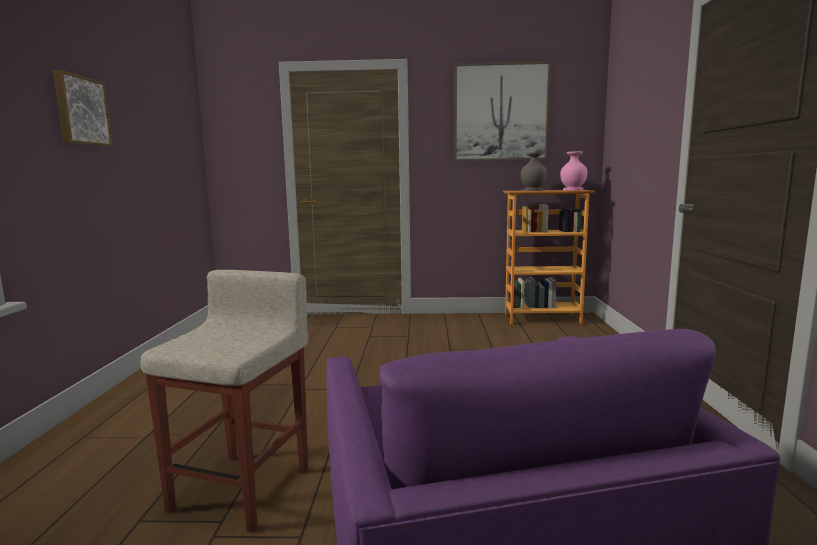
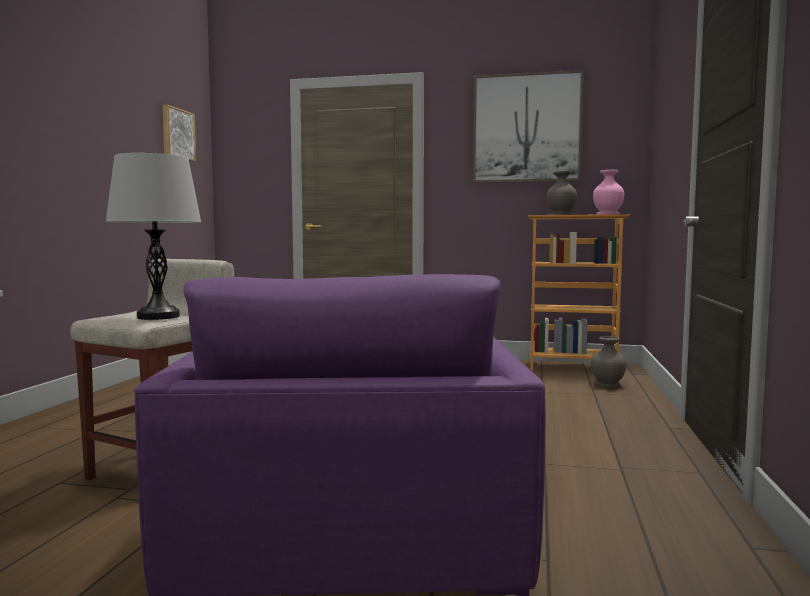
camera: 10 degrees right, 5 degrees down
picture [53,70,113,147] -> picture moved to [162,105,196,162]
none -> grey table lamp [106,153,201,320]
none -> grey vase [591,336,626,388]

